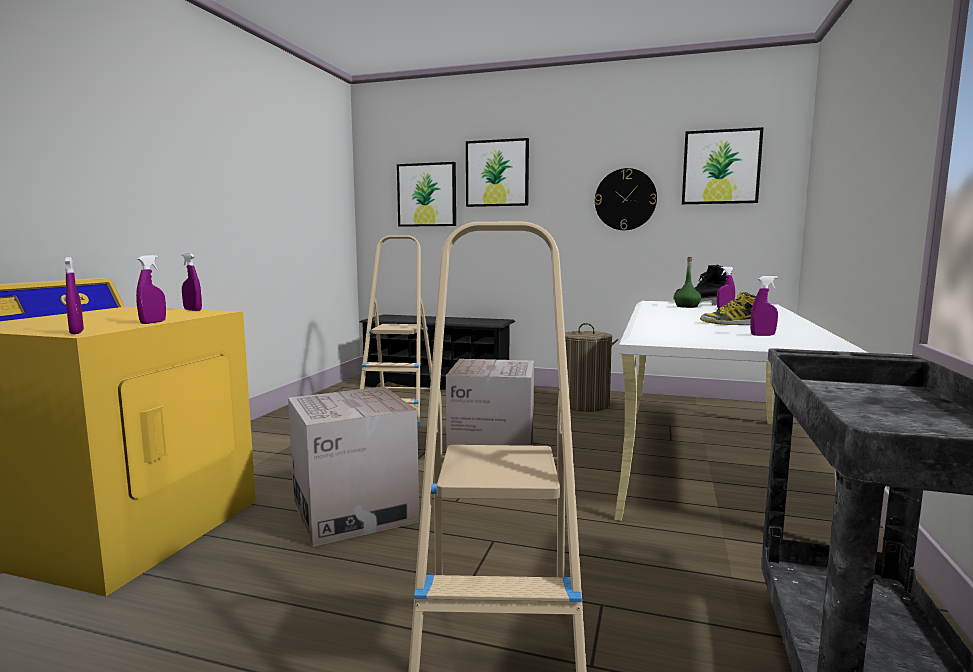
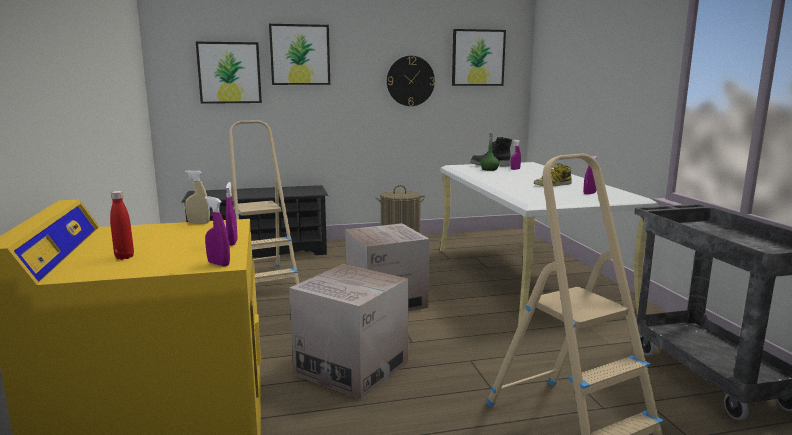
camera: 30 degrees left, 5 degrees up
purple spray bottle [182,253,202,311] -> beige spray bottle [185,170,210,224]
none -> red bottle [110,191,134,260]

